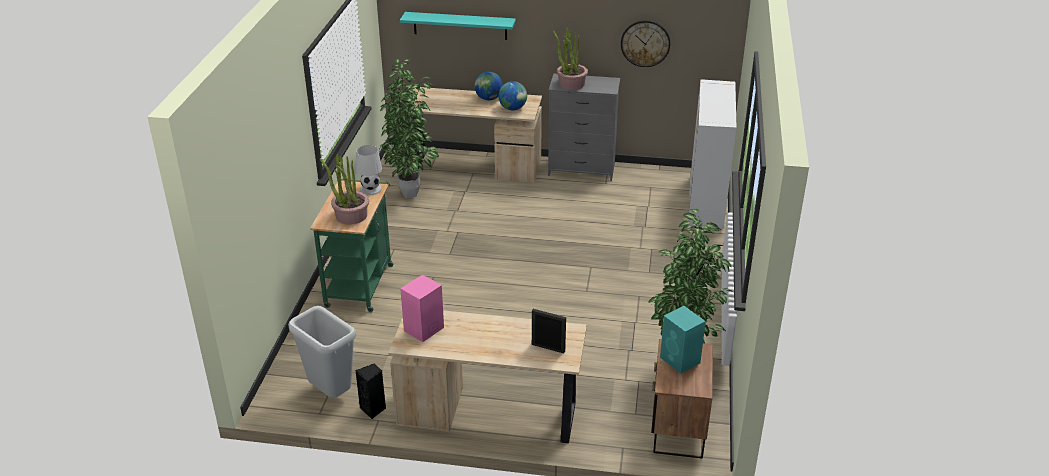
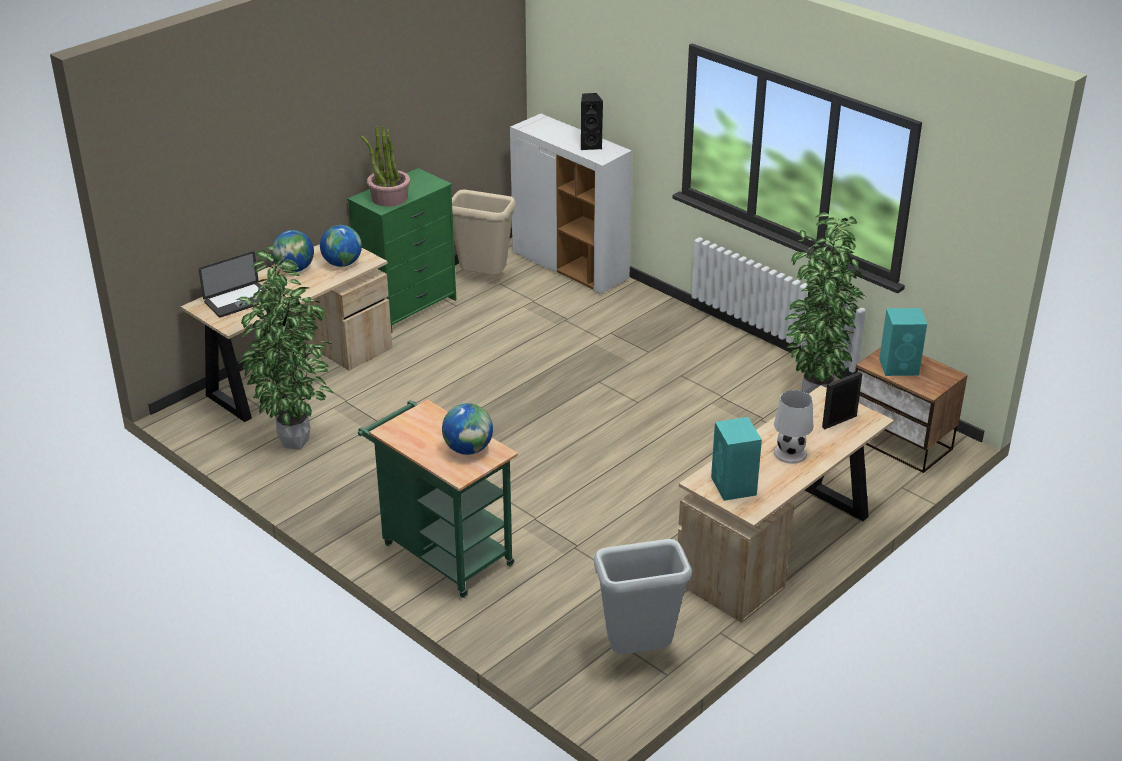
camera: 55 degrees left, 0 degrees up
potted plant [320,155,369,225] -> globe [442,403,493,455]
black speaker [355,364,386,419] -> black speaker moved to [581,93,603,150]
white table lamp [356,145,382,195] -> white table lamp moved to [774,390,813,464]
turquoise shelf [400,12,516,40] -> none
pink speaker [400,275,444,342] -> turquoise speaker [711,417,762,501]
grey dresser [548,74,620,181] -> green dresser [347,168,456,333]
wall clock [621,20,670,67] -> none
none -> laptop [199,251,271,317]
none -> beige trash can [452,190,516,275]

